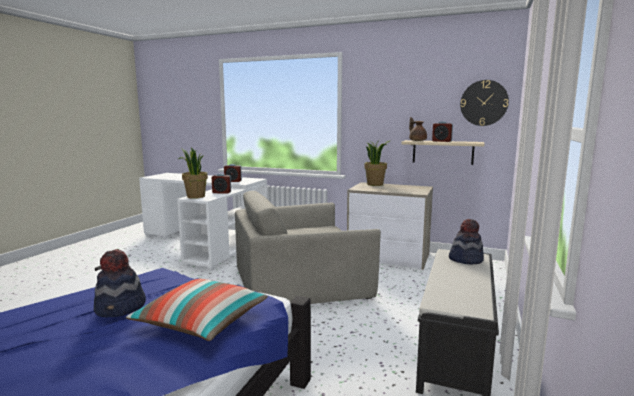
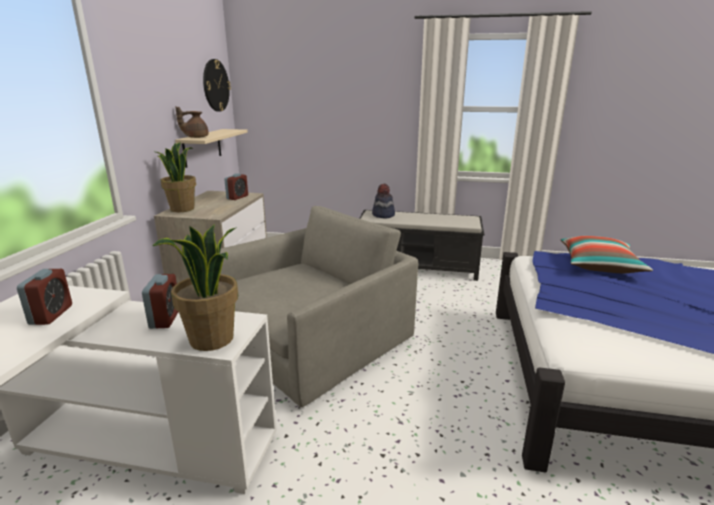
camera: 100 degrees left, 10 degrees up
hat [94,249,146,317] -> none
grey armchair [235,191,381,304] -> grey armchair turned 105 degrees counterclockwise [220,206,418,407]
alarm clock [432,121,453,142] -> alarm clock moved to [224,173,248,200]

